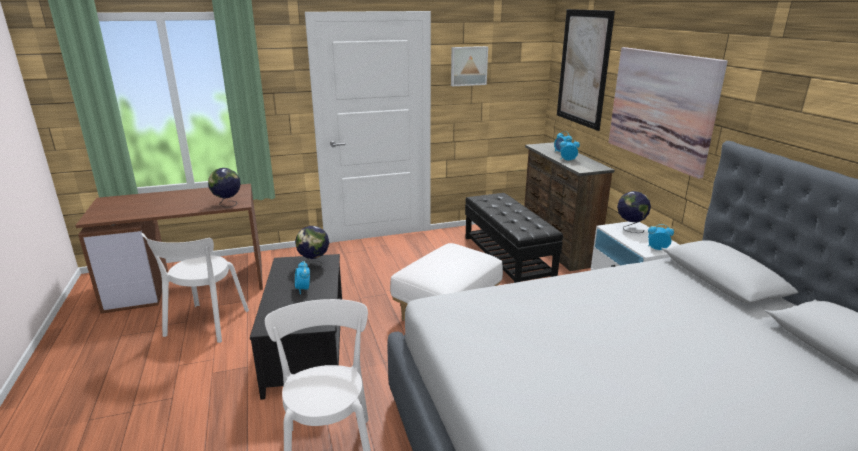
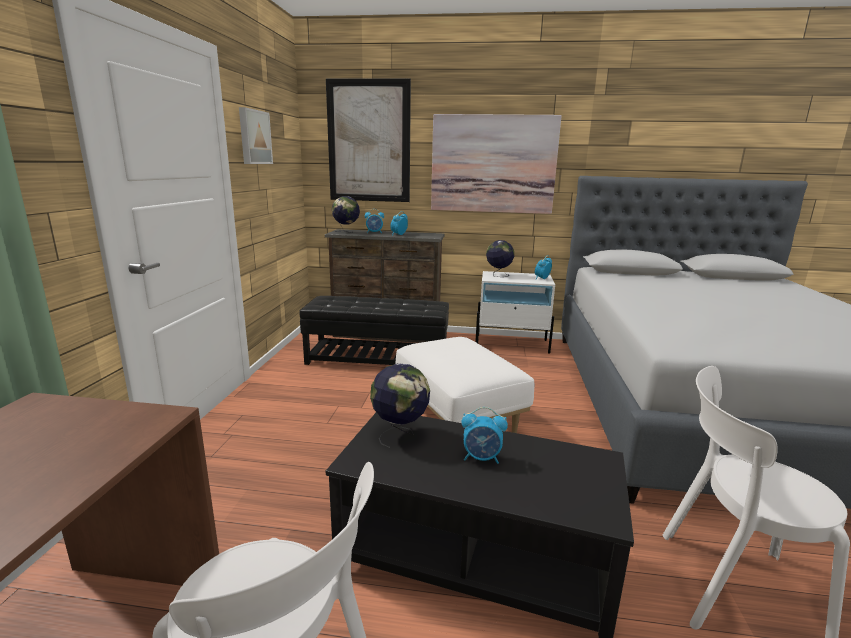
camera: 65 degrees left, 5 degrees down
globe [208,168,240,208] -> globe moved to [332,196,360,233]

